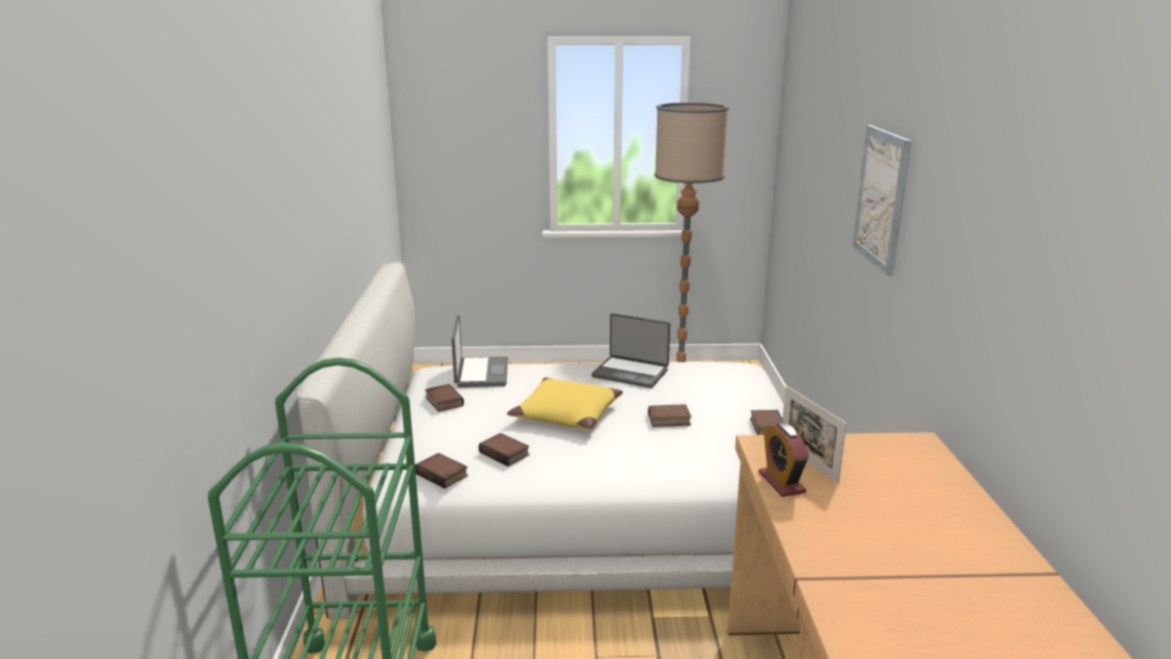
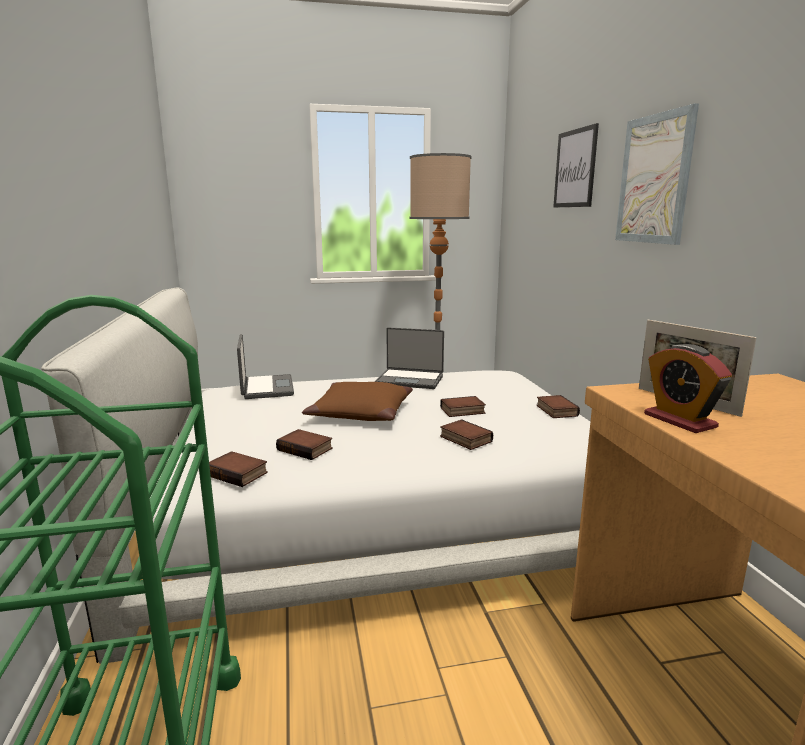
camera: 10 degrees left, 5 degrees down
book [425,384,464,412] -> book moved to [440,419,493,450]
yellow pillow [507,377,623,430] -> brown pillow [302,382,413,421]
none -> picture [553,123,599,207]

